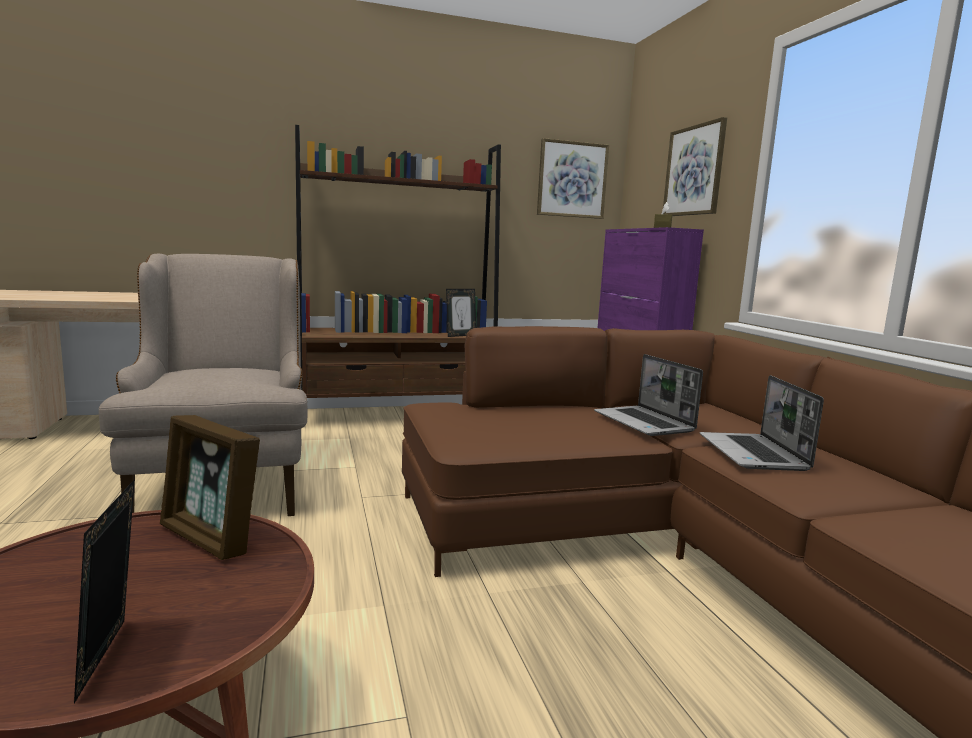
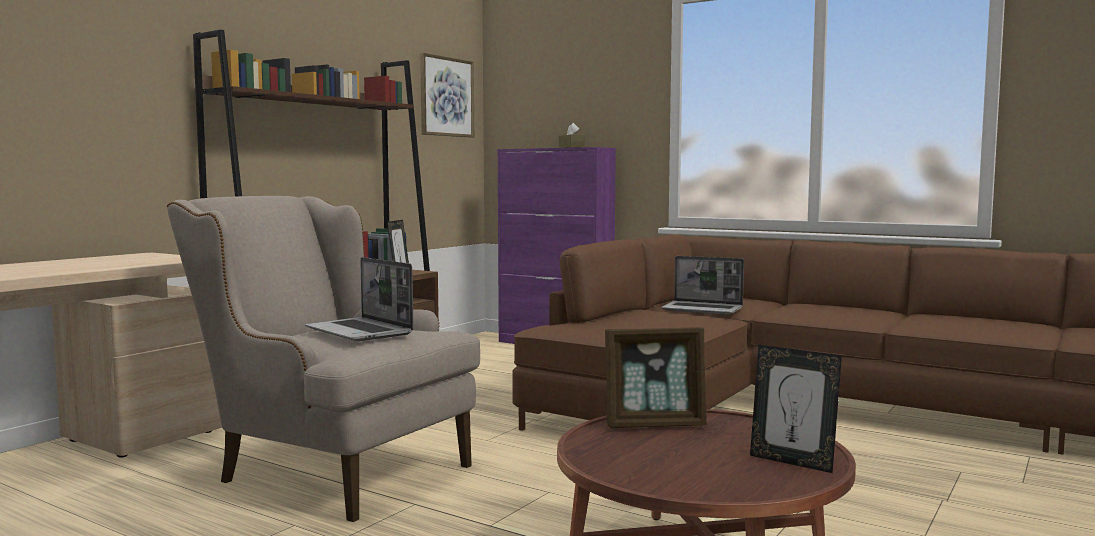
camera: 40 degrees left, 5 degrees down
picture [663,117,727,216] -> none
laptop [700,375,824,471] -> laptop moved to [305,257,414,341]

